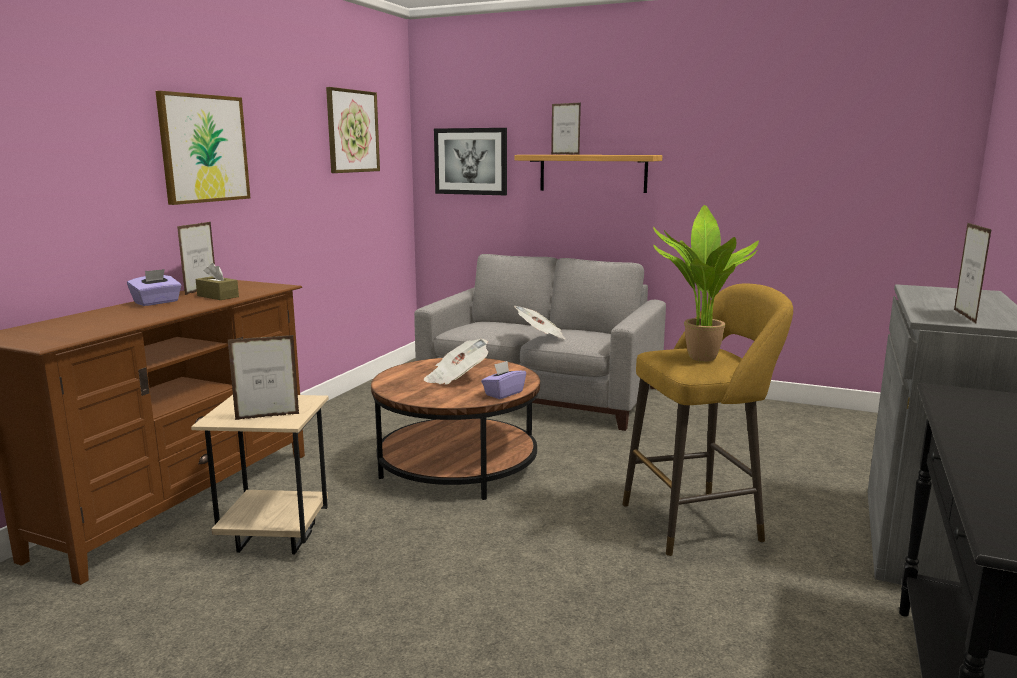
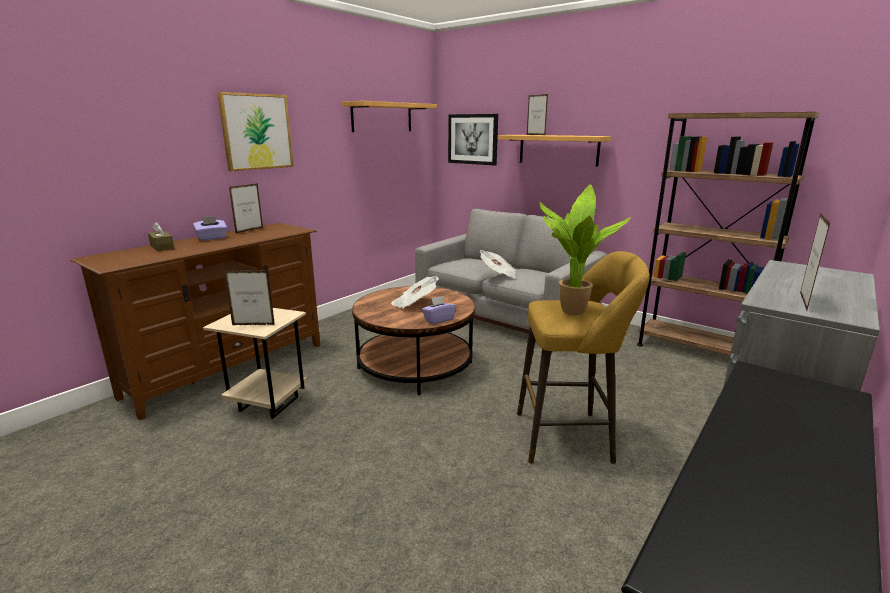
camera: 15 degrees right, 5 degrees up
brown tissue box [196,263,239,300] -> brown tissue box moved to [148,222,174,251]
picture [326,87,380,173] -> shelf [342,101,437,132]
none -> brown bookcase [637,112,819,356]

